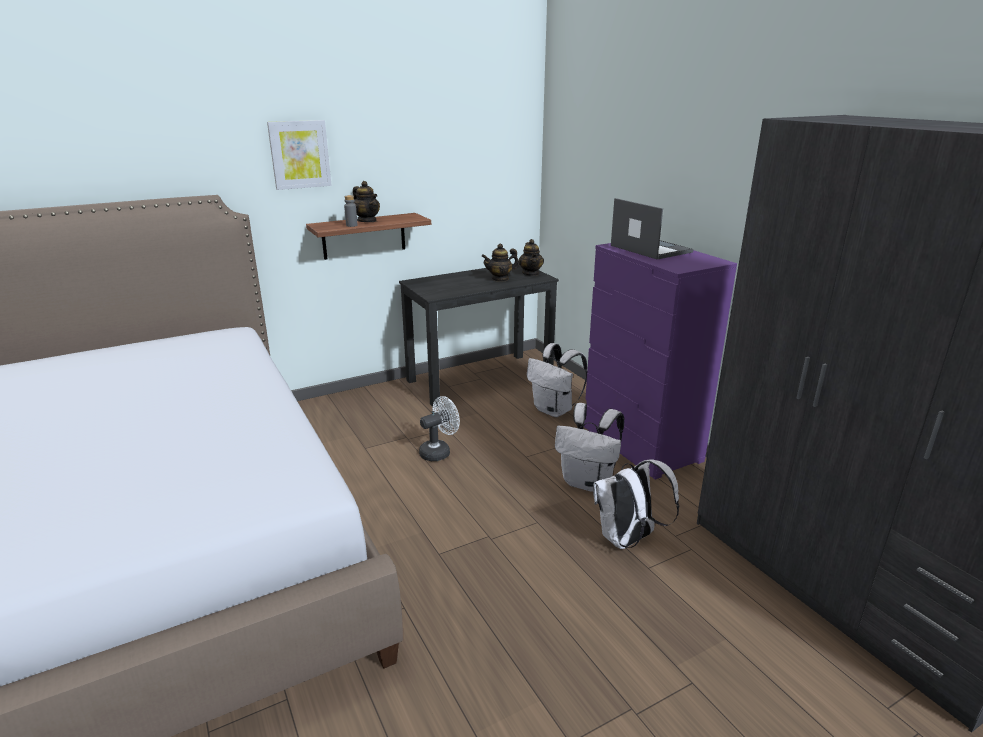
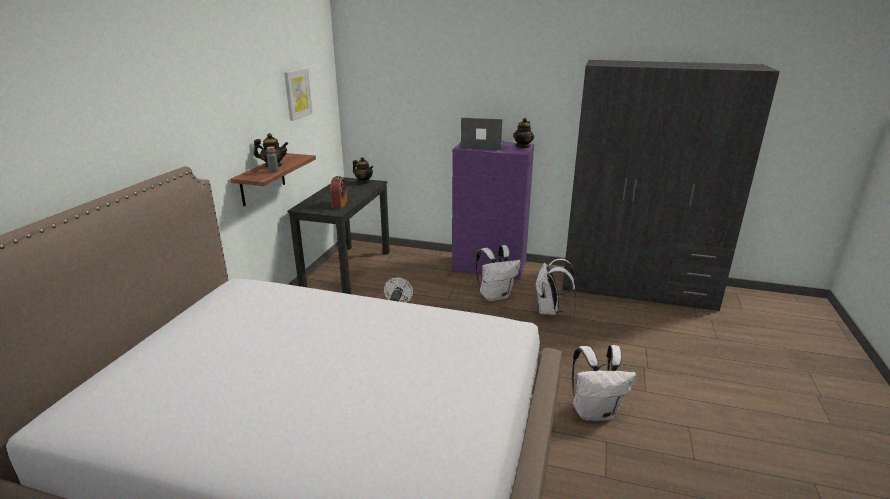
camera: 45 degrees left, 0 degrees up
picture [267,120,332,190] -> picture moved to [284,68,313,121]
teapot [482,244,519,282] -> teapot moved to [513,118,534,148]
white backpack [527,343,587,417] -> white backpack moved to [572,345,636,421]
none -> alarm clock [330,176,347,209]

